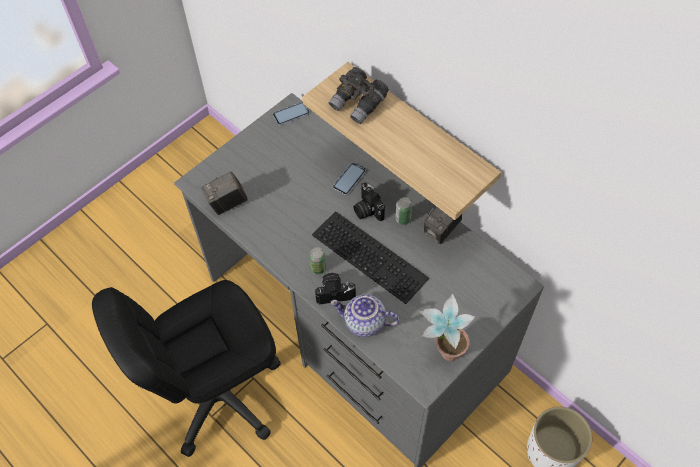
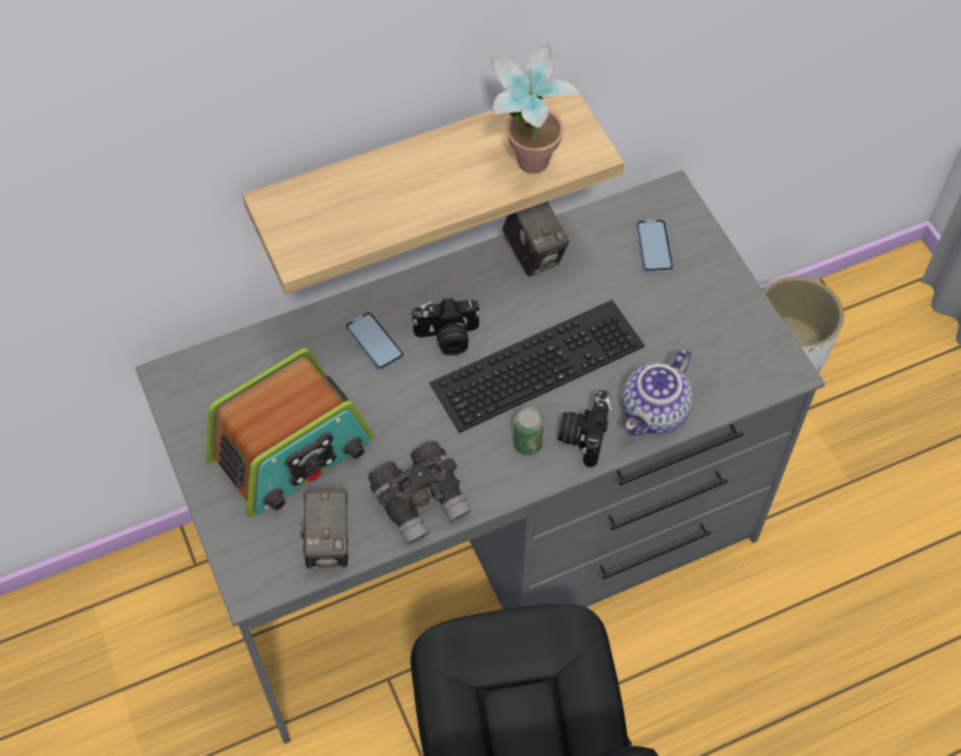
camera: 70 degrees left, 0 degrees up
phone [273,102,310,125] -> phone moved to [636,219,674,273]
grey binoculars [329,67,389,124] -> grey binoculars moved to [368,441,471,544]
can [395,197,412,225] -> none
potted plant [419,294,475,361] -> potted plant moved to [490,40,581,174]
none -> radio [206,348,374,517]

